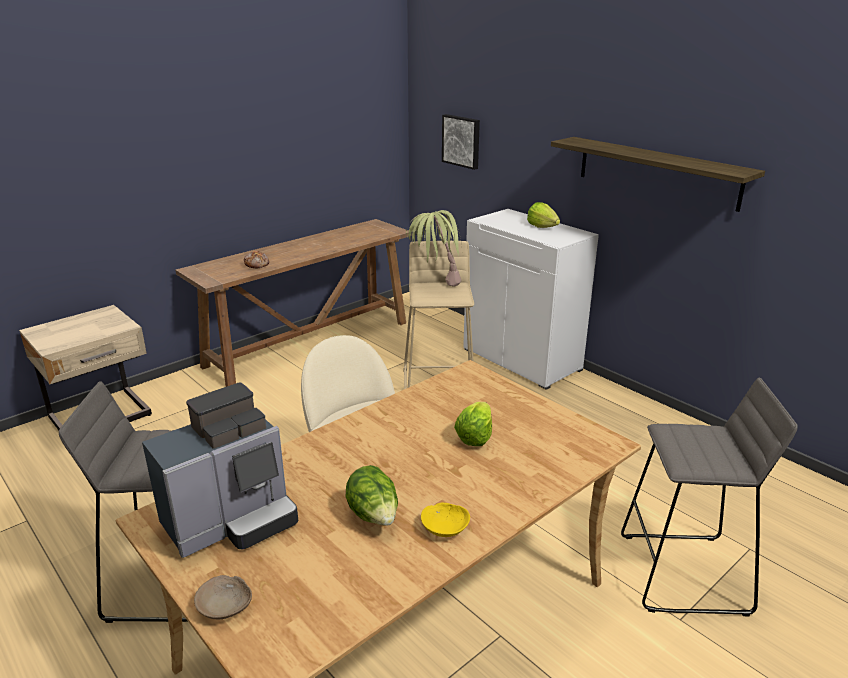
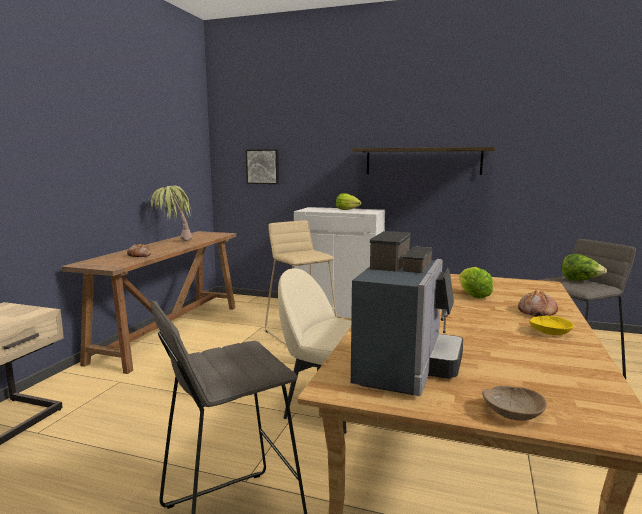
camera: 30 degrees left, 15 degrees down
lettuce [346,465,398,526] -> lettuce moved to [562,254,607,281]
potted plant [406,210,462,287] -> potted plant moved to [148,185,192,241]
none -> bread [518,290,558,317]

